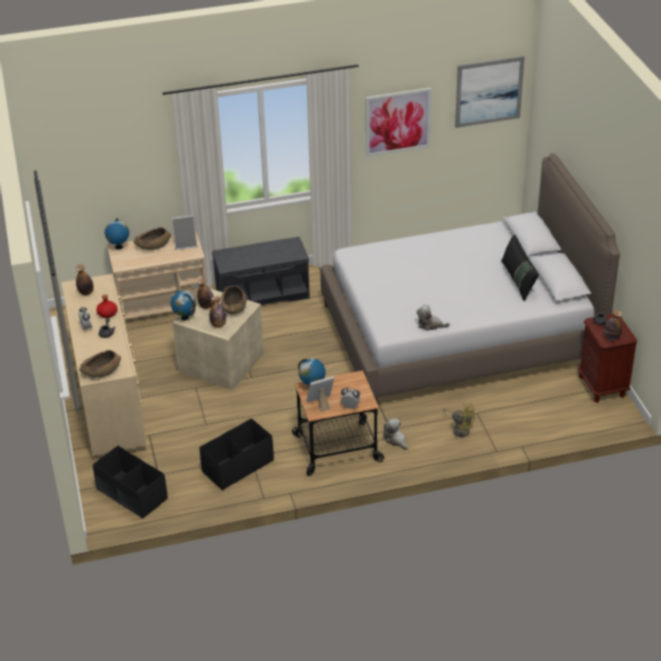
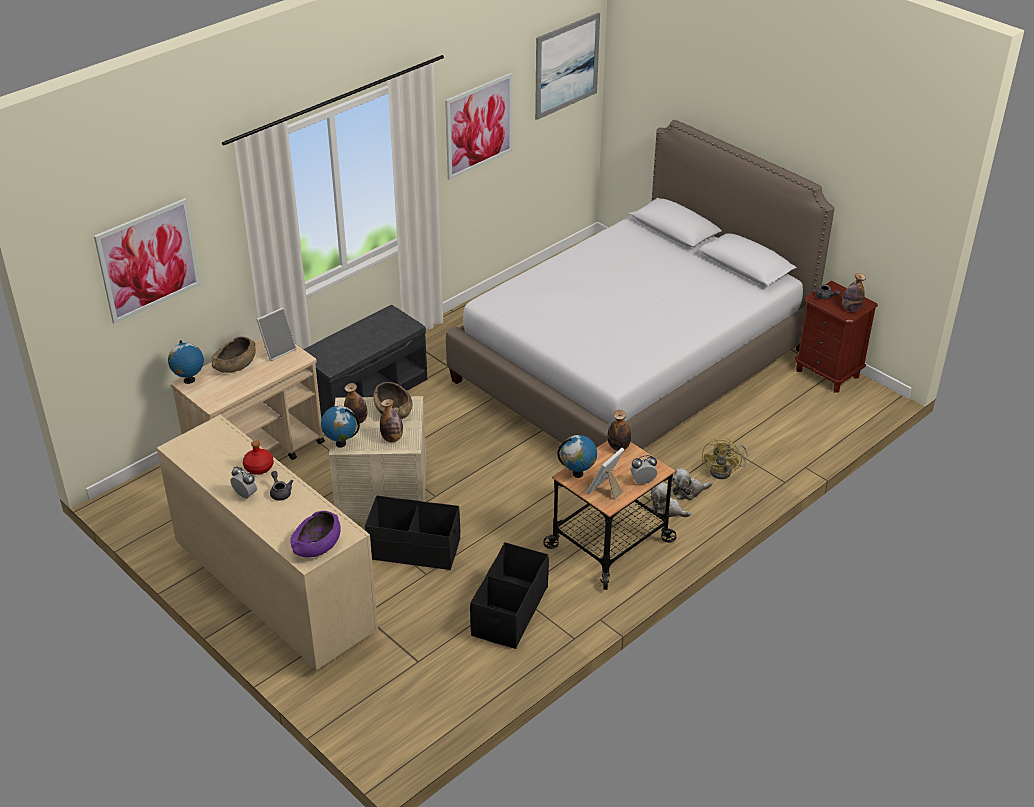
camera: 30 degrees left, 0 degrees up
bottle [75,265,94,295] -> bottle moved to [607,410,631,451]
brown bowl [79,350,121,378] -> purple bowl [290,511,341,558]
black storage box [93,446,168,519] -> black storage box moved to [365,495,460,570]
plush toy [417,305,450,331] -> plush toy moved to [672,468,713,500]
yellow fan [443,403,475,437] -> yellow fan turned 105 degrees clockwise [702,438,748,479]
black pillow [501,234,539,301] -> none
none -> picture [94,198,201,324]

